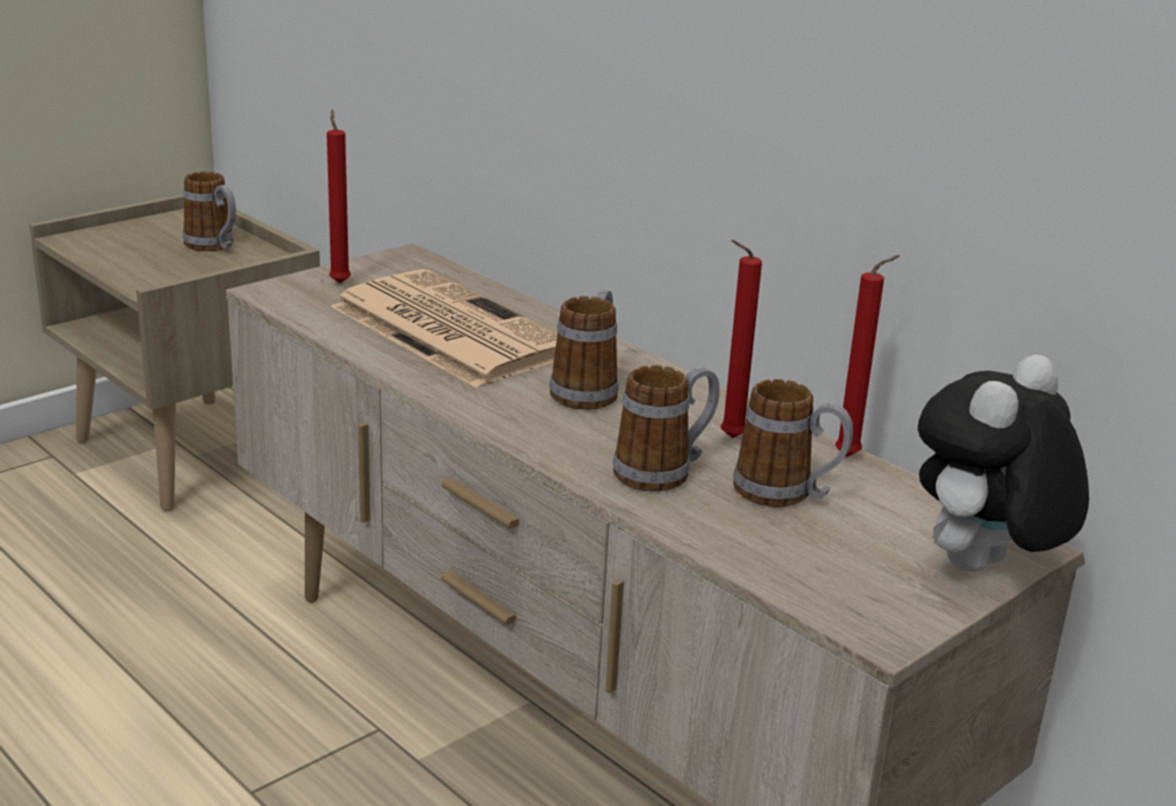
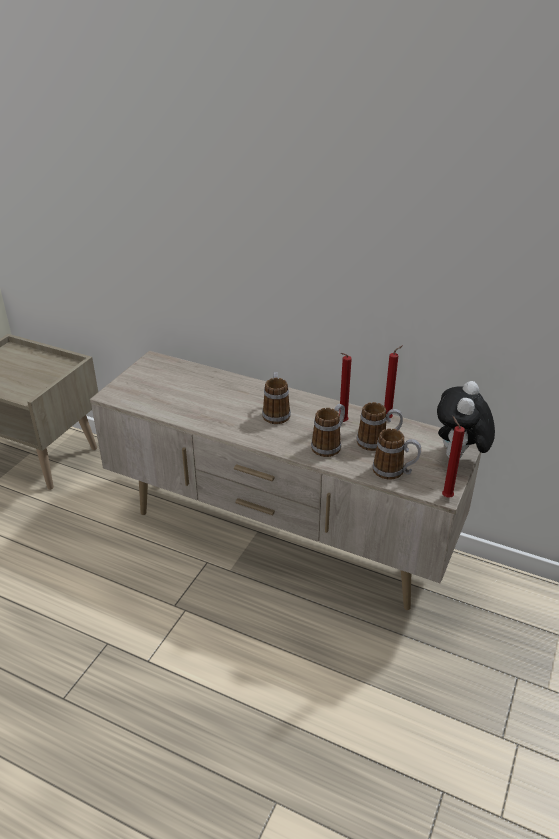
camera: 20 degrees left, 10 degrees up
mug [183,171,236,251] -> mug moved to [373,428,421,480]
red candle [327,110,351,284] -> red candle moved to [442,416,465,498]
newspaper [331,269,558,388] -> none

